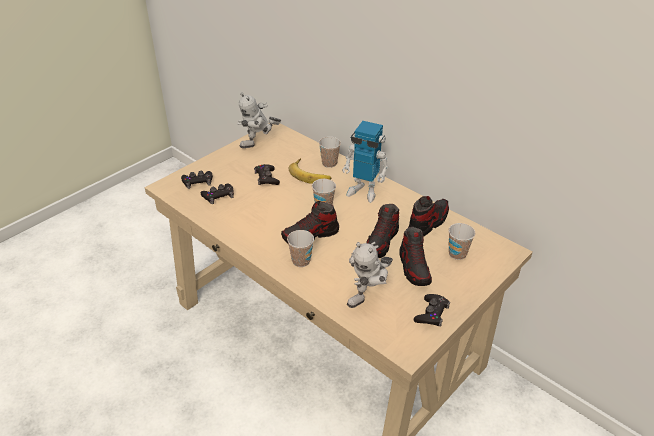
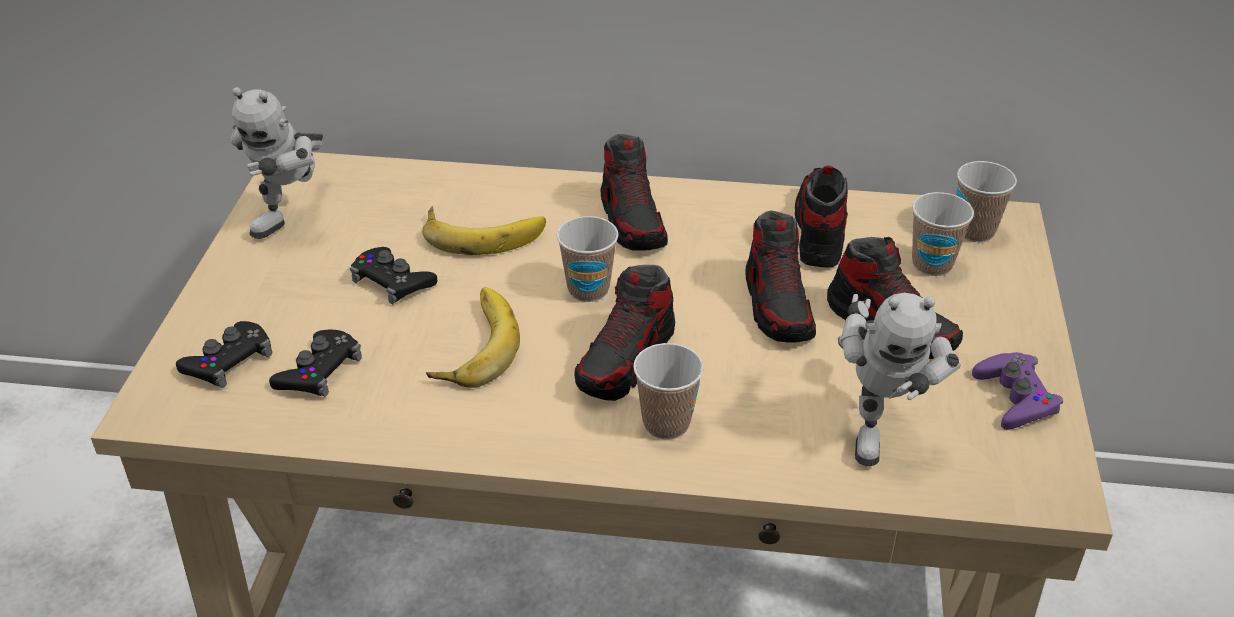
camera: 35 degrees left, 0 degrees up
cup [319,137,341,168] -> cup moved to [957,161,1017,242]
toy robot [342,121,389,203] -> shoe [600,134,668,251]
black game controller [414,294,450,327] -> purple game controller [972,352,1063,430]
none -> banana [426,287,520,388]

